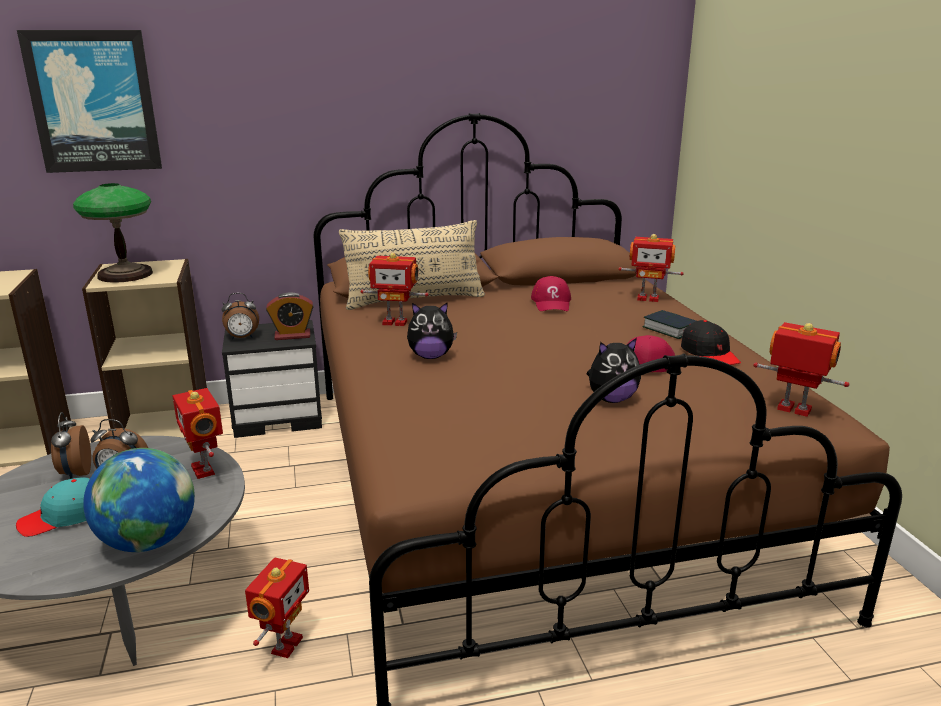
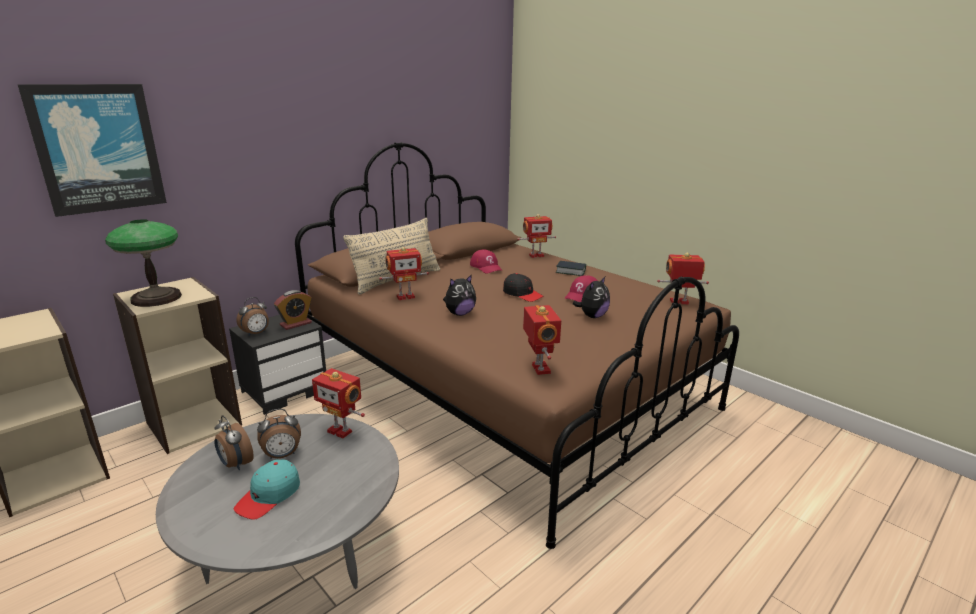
camera: 30 degrees left, 0 degrees up
globe [83,448,195,552] -> none
toy robot [245,557,309,658] -> toy robot moved to [523,305,561,375]
black cap [681,320,741,365] -> black cap moved to [503,273,544,302]

